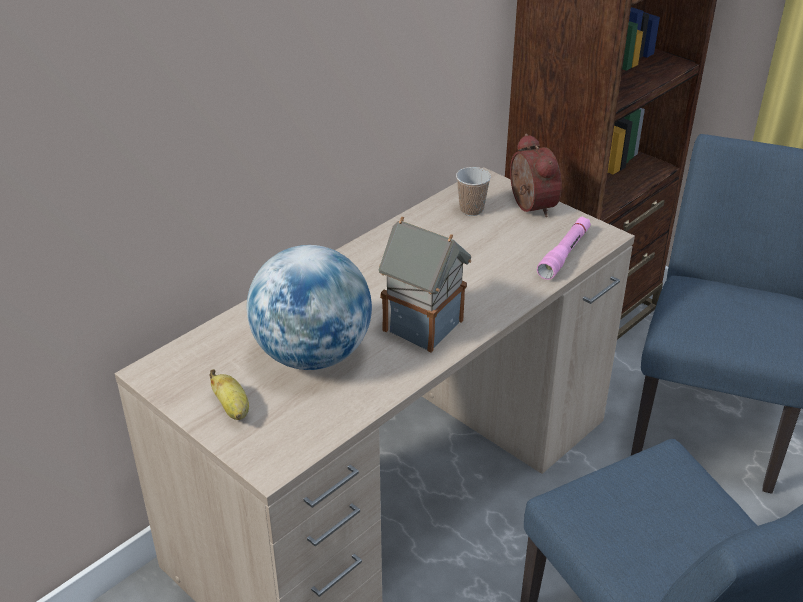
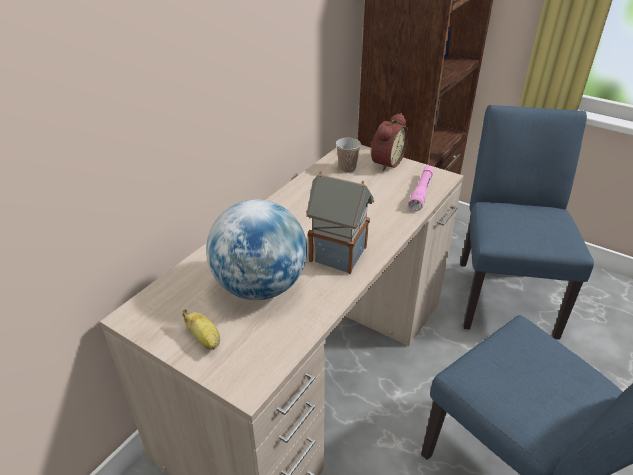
camera: 10 degrees left, 0 degrees up
alarm clock [510,134,562,217] -> alarm clock turned 60 degrees clockwise [371,113,409,171]

